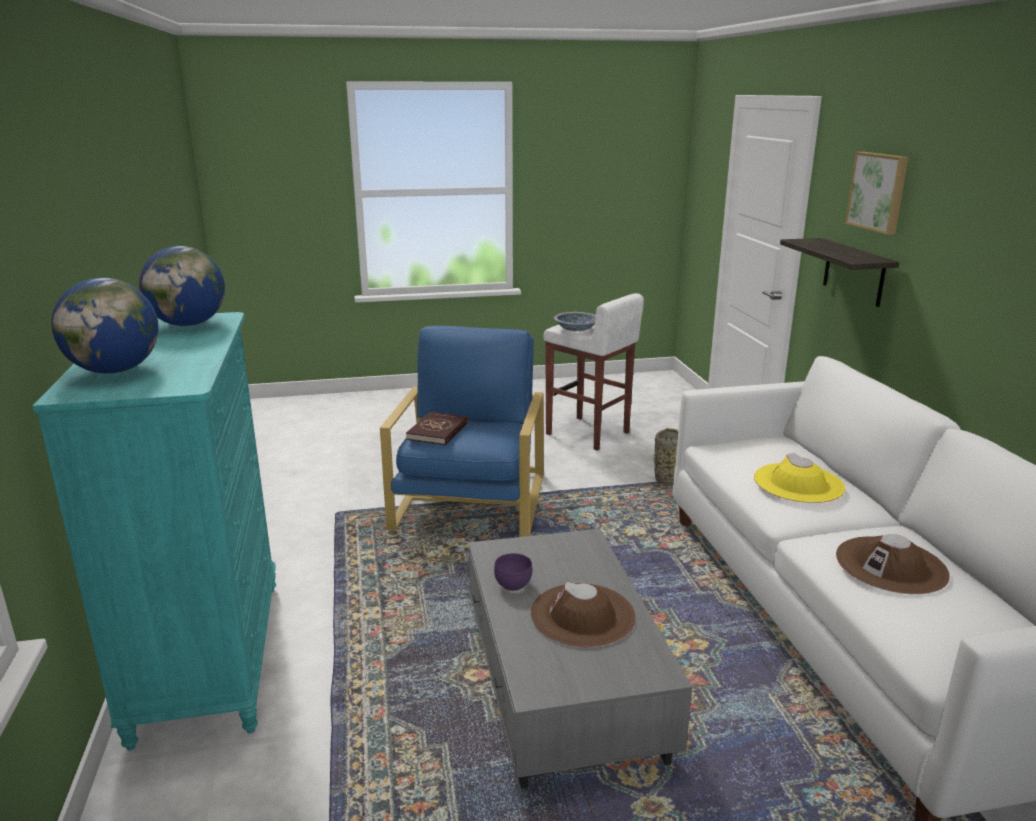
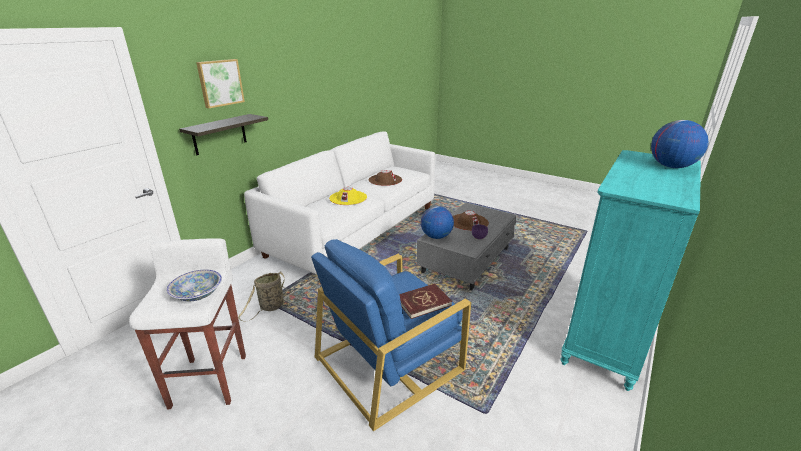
camera: 135 degrees left, 5 degrees up
globe [139,246,225,326] -> globe moved to [421,206,454,239]

